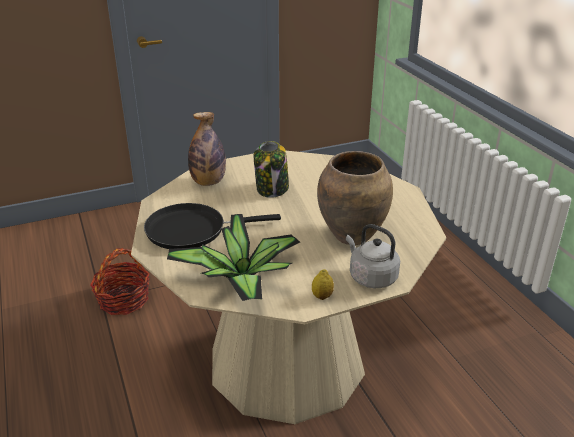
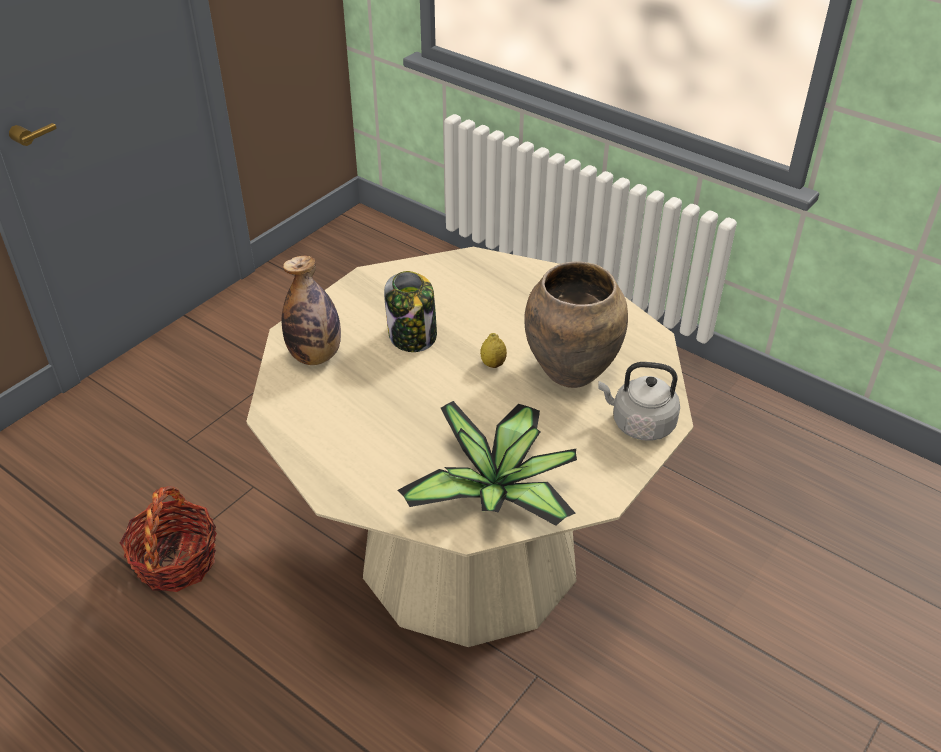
camera: 30 degrees left, 10 degrees up
black frying pan [144,203,281,249] -> none
lemon [312,269,334,300] -> lemon moved to [480,333,507,368]

